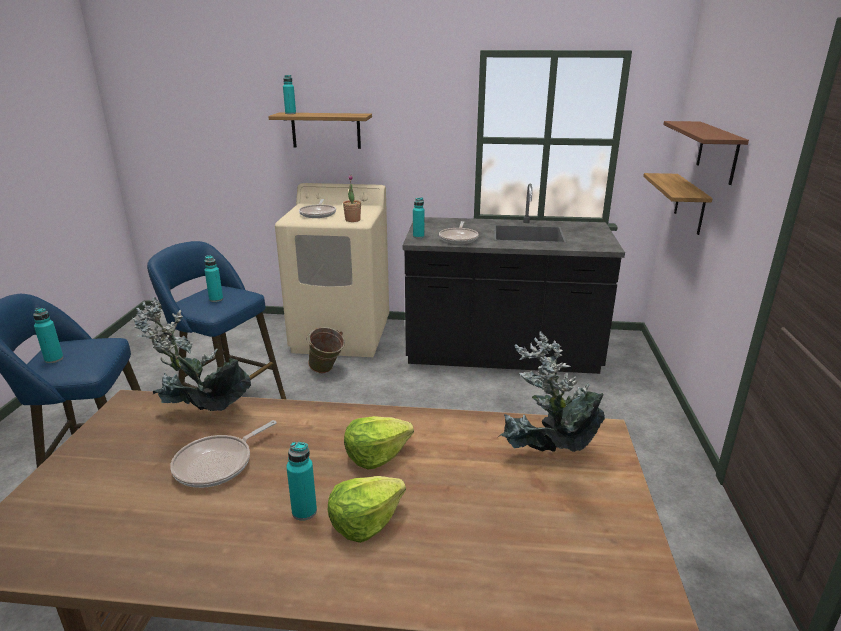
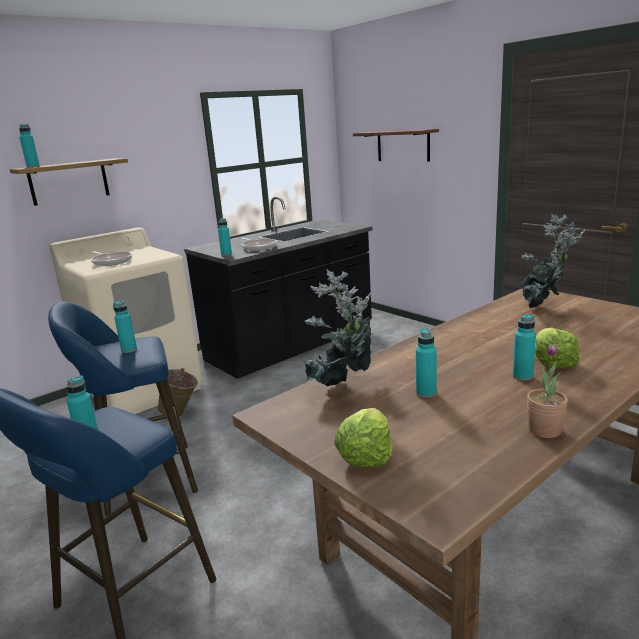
camera: 45 degrees left, 5 degrees down
frying pan [170,420,276,488] -> turquoise bottle [416,328,437,398]
potted plant [343,175,361,222] -> potted plant moved to [527,344,568,438]
lettuce [344,416,414,470] -> lettuce moved to [334,408,393,468]
shelf [643,173,713,235] -> none

